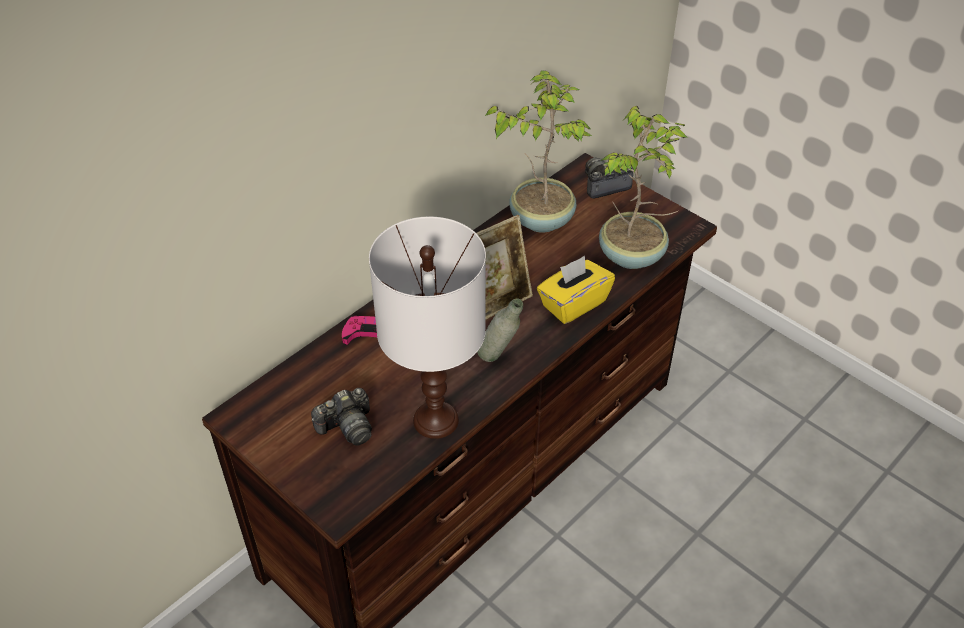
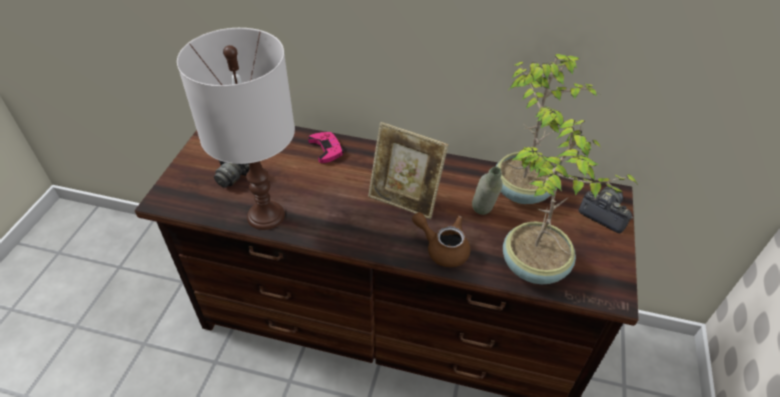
camera: 60 degrees right, 0 degrees up
grey bottle [477,298,523,362] -> grey bottle moved to [472,167,503,215]
yellow tissue box [537,256,615,324] -> brown teapot [412,212,470,267]

